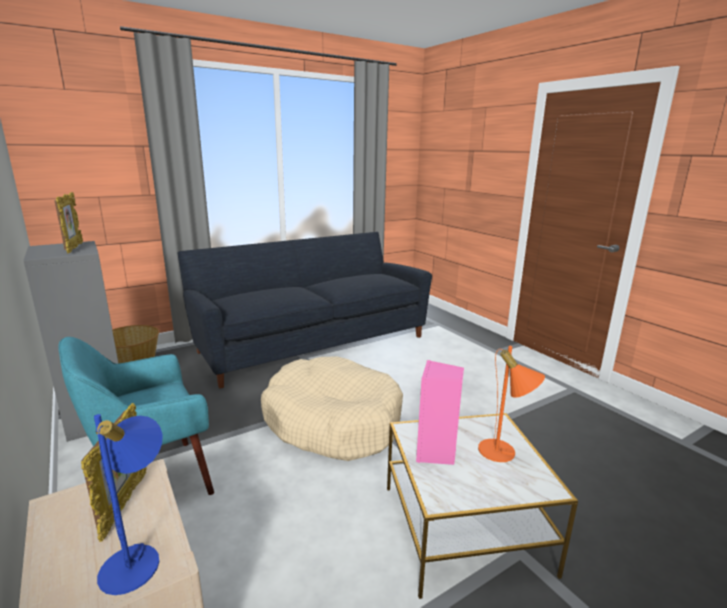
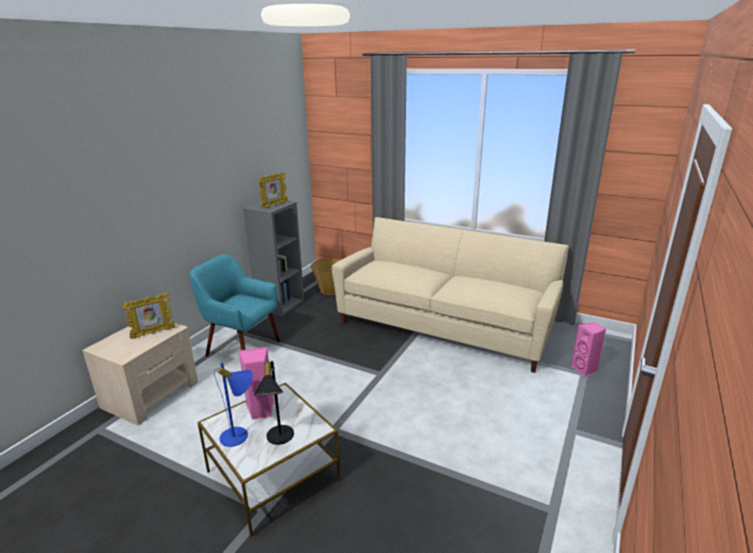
camera: 60 degrees right, 5 degrees up
blue table lamp [94,414,163,595] -> blue table lamp moved to [214,362,253,447]
black sofa [177,232,432,389] -> beige sofa [332,217,569,373]
beige dog bed [261,357,403,461] -> none
orange table lamp [478,346,545,462] -> black table lamp [254,359,294,445]
none -> pink speaker [571,322,606,377]

